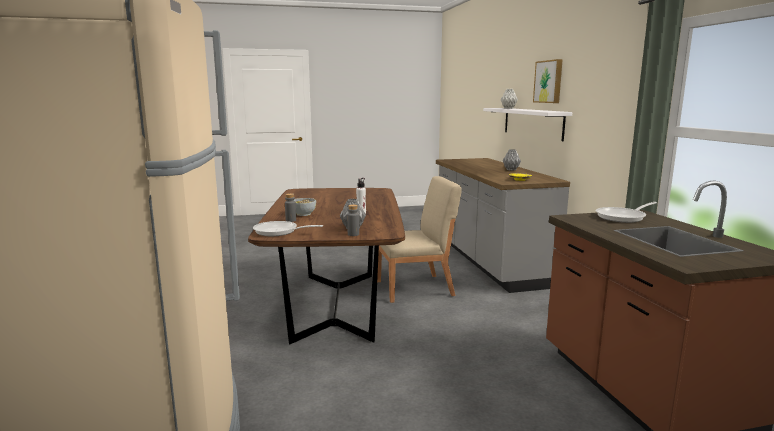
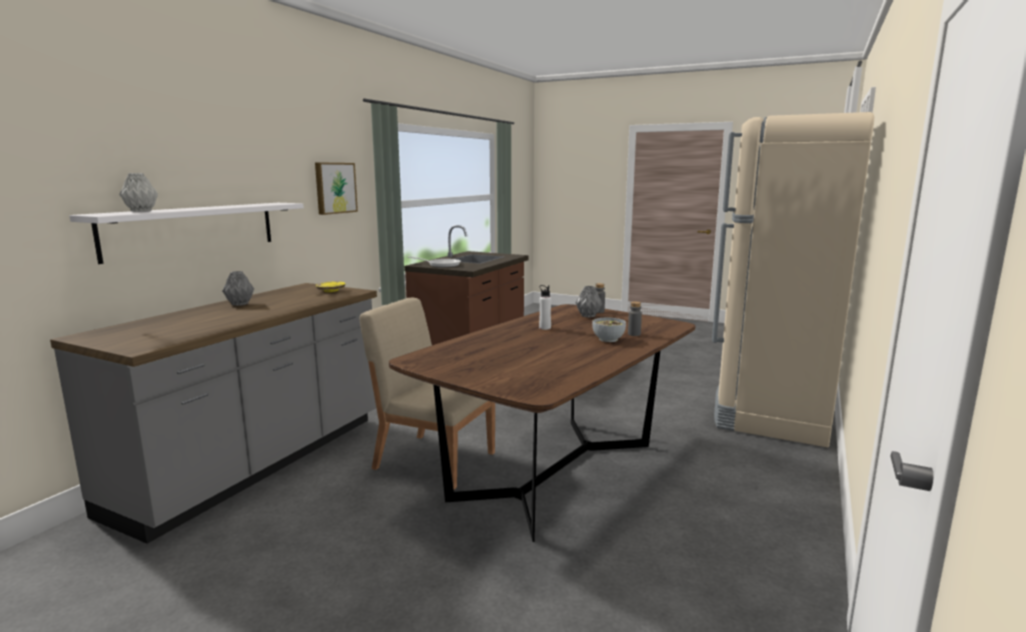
camera: 140 degrees left, 0 degrees up
frying pan [253,221,323,236] -> none
picture [533,59,563,103] -> picture moved to [315,162,358,215]

